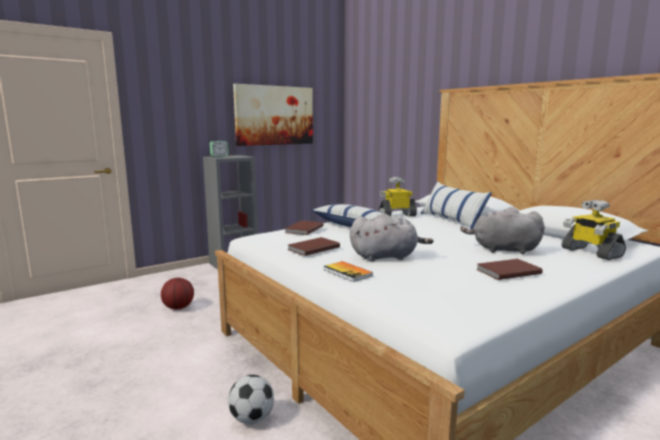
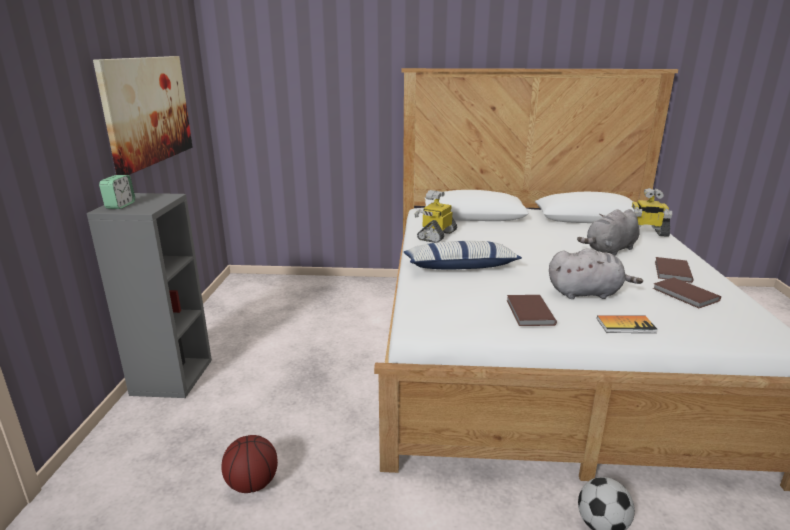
camera: 50 degrees left, 10 degrees up
brown book [285,220,323,235] -> brown book moved to [653,277,721,308]
grey plush toy [350,213,434,262] -> grey plush toy turned 60 degrees clockwise [549,248,643,299]
pillow [421,181,492,229] -> none

